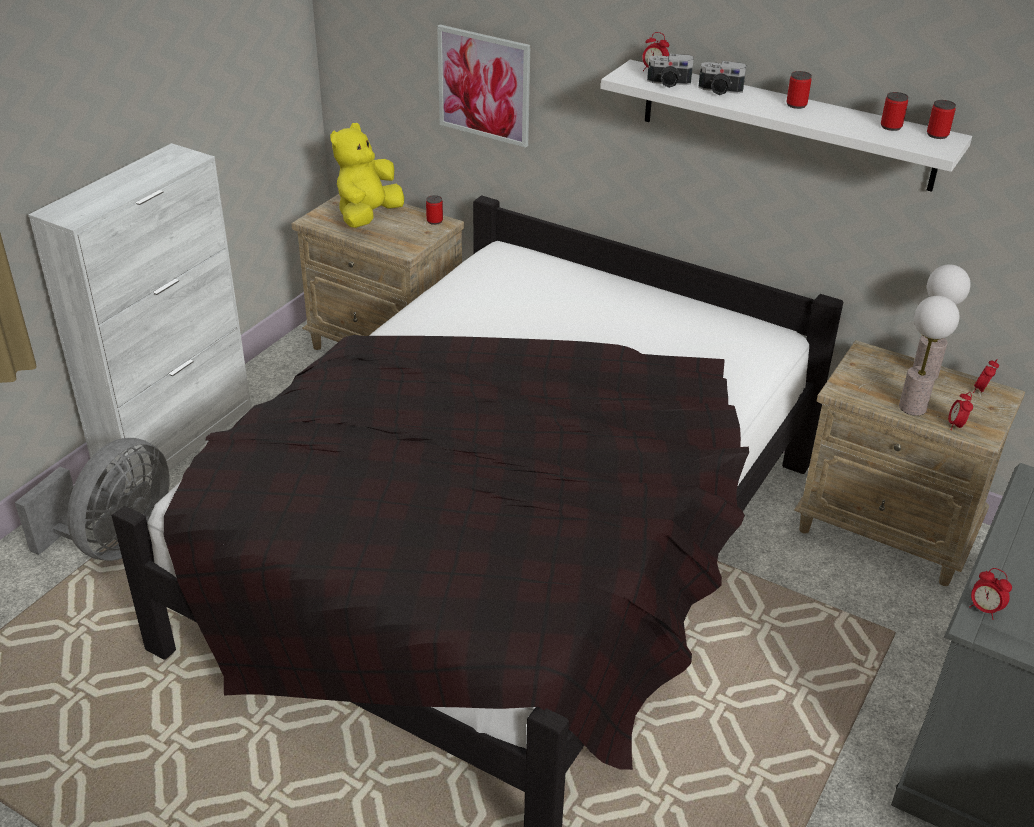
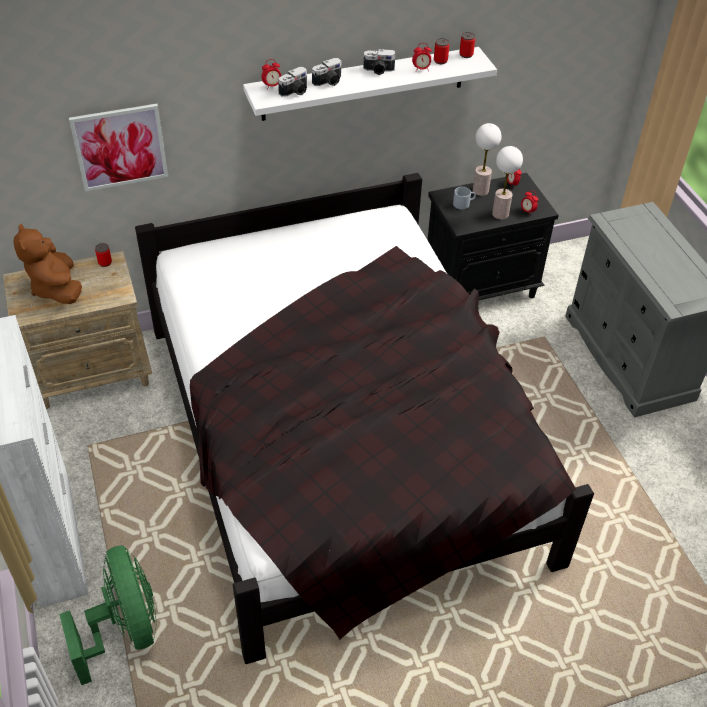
camera: 50 degrees left, 10 degrees up
grey fan [15,438,170,561] -> green fan [59,545,156,685]
yellow plush toy [330,123,404,228] -> brown plush toy [13,224,82,304]
can [786,71,812,109] -> camera [364,49,395,75]
beige nightstand [794,340,1025,586] -> black nightstand [428,173,559,300]
alarm clock [969,568,1012,620] -> alarm clock moved to [412,43,432,72]
none -> grey mug [453,187,476,209]

